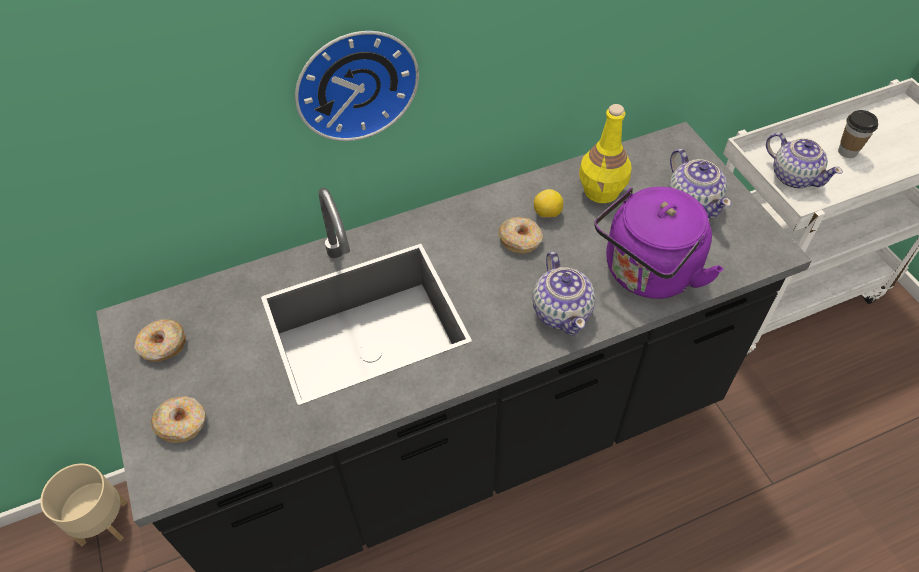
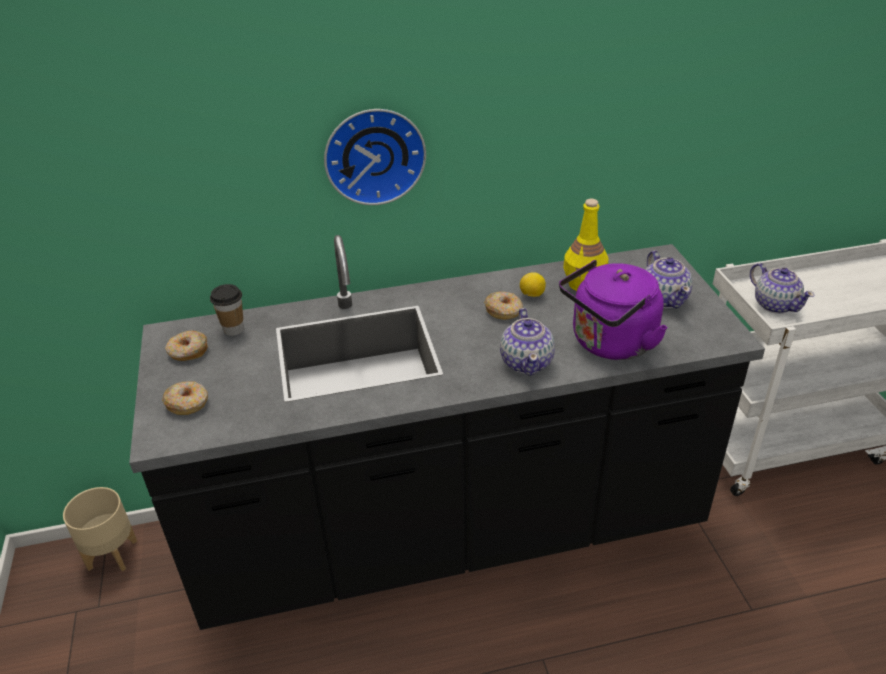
camera: 10 degrees right, 15 degrees down
cup [838,110,878,158] -> cup moved to [210,284,244,336]

